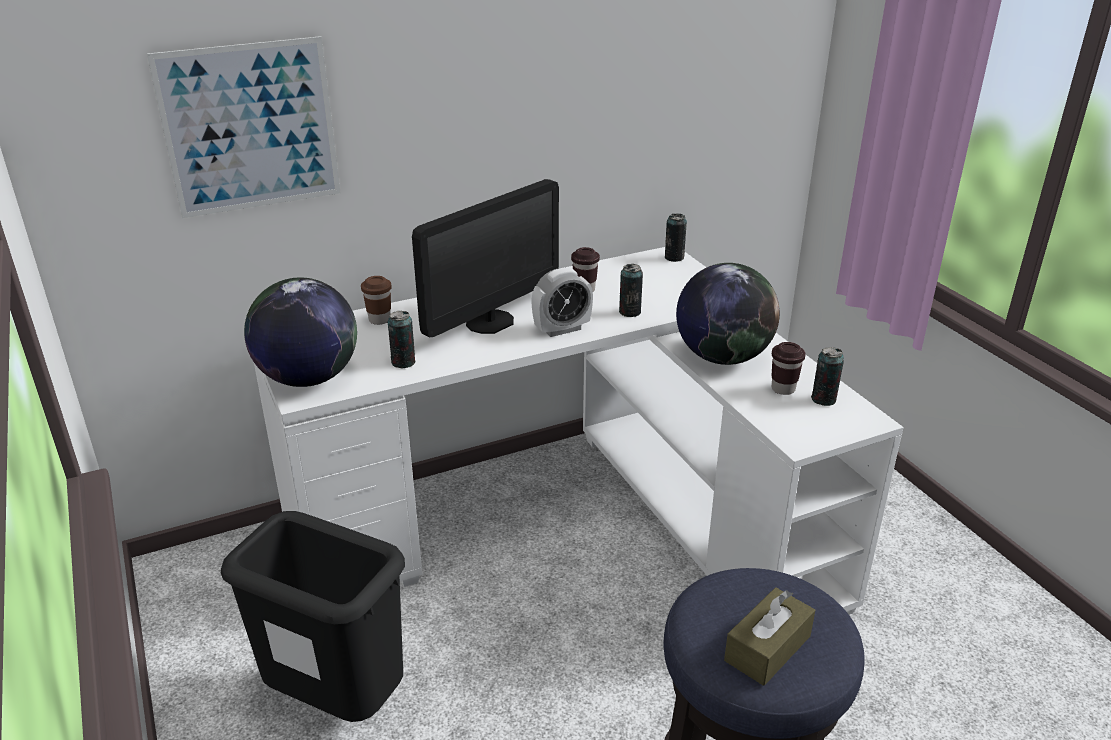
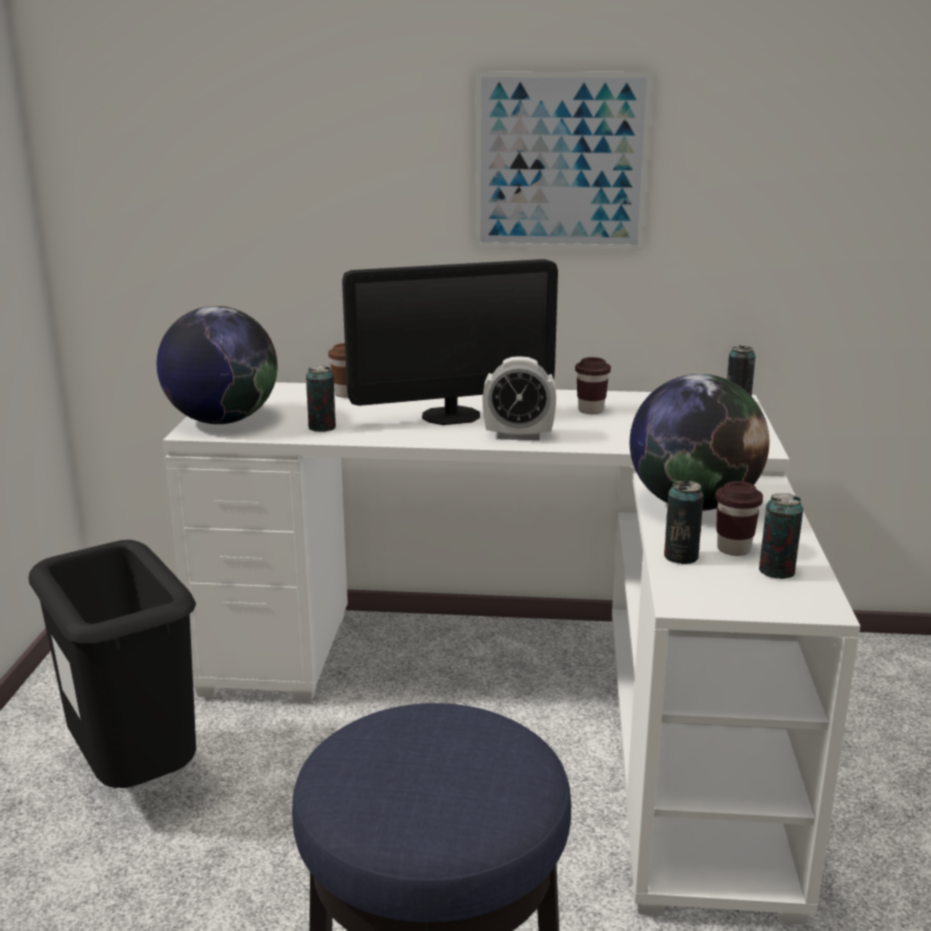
camera: 30 degrees right, 10 degrees down
picture [147,36,341,218] -> picture moved to [475,71,653,251]
can [619,264,643,317] -> can moved to [664,480,704,564]
brown tissue box [724,587,815,686] -> none

